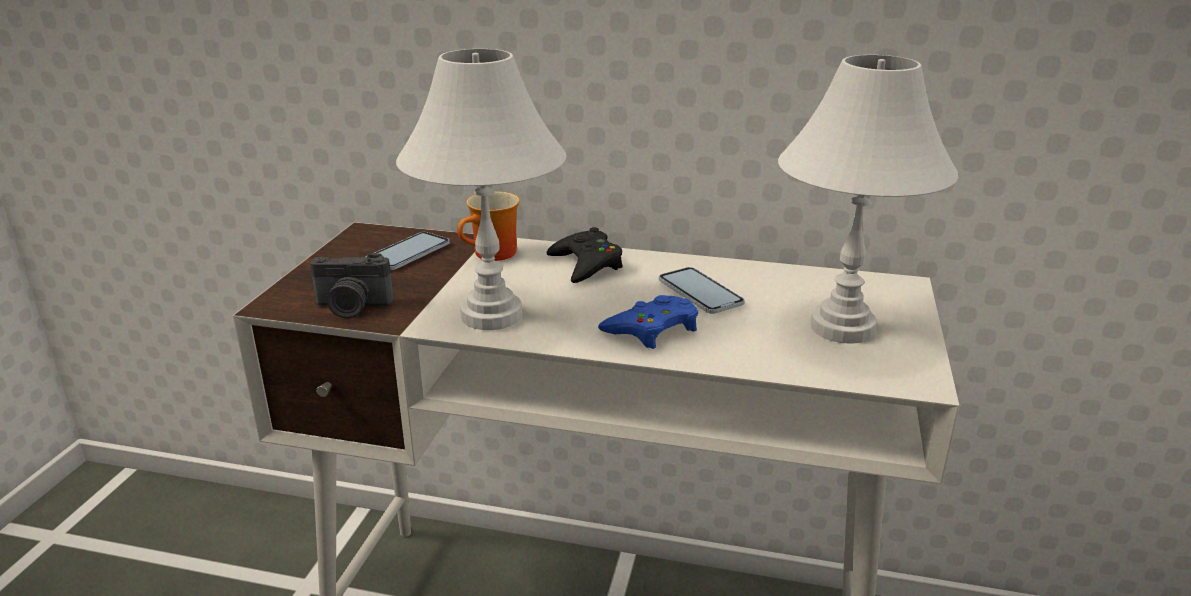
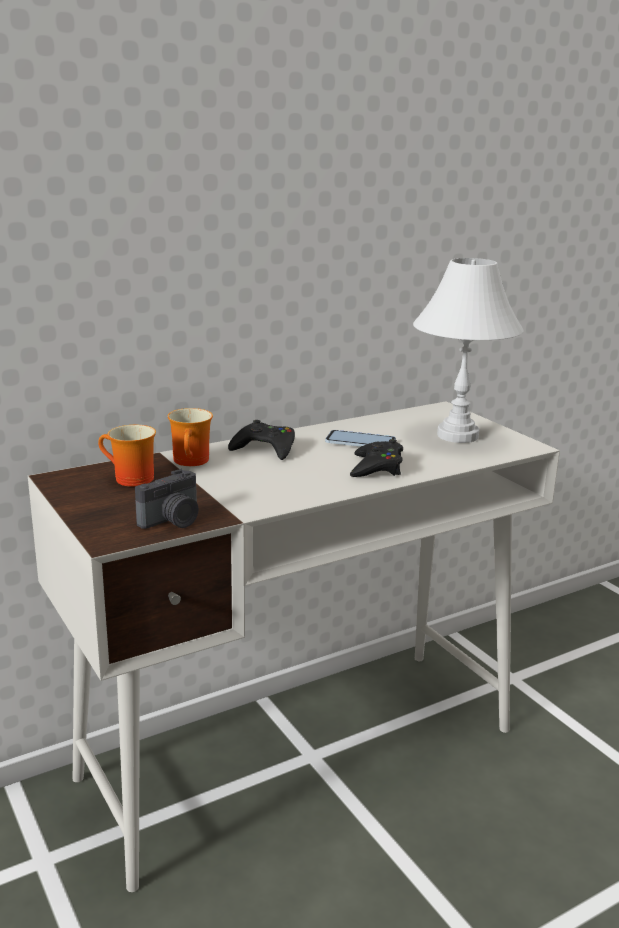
camera: 45 degrees left, 5 degrees down
phone [366,232,450,270] -> mug [98,425,156,487]
white table lamp [396,49,566,330] -> none
blue game controller [598,295,698,349] -> black game controller [350,439,403,477]

